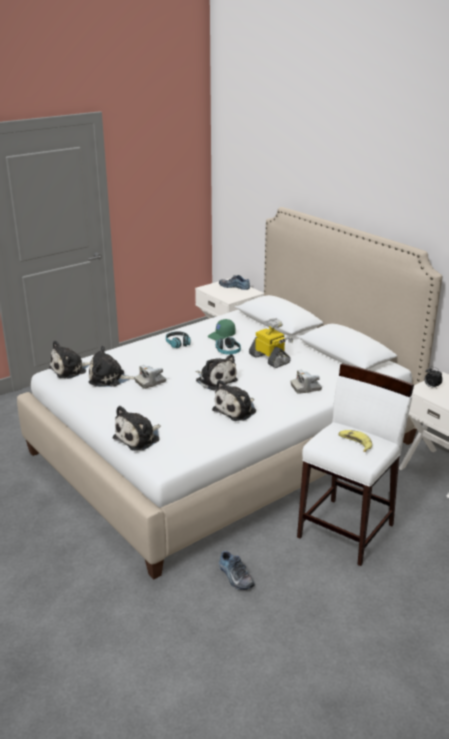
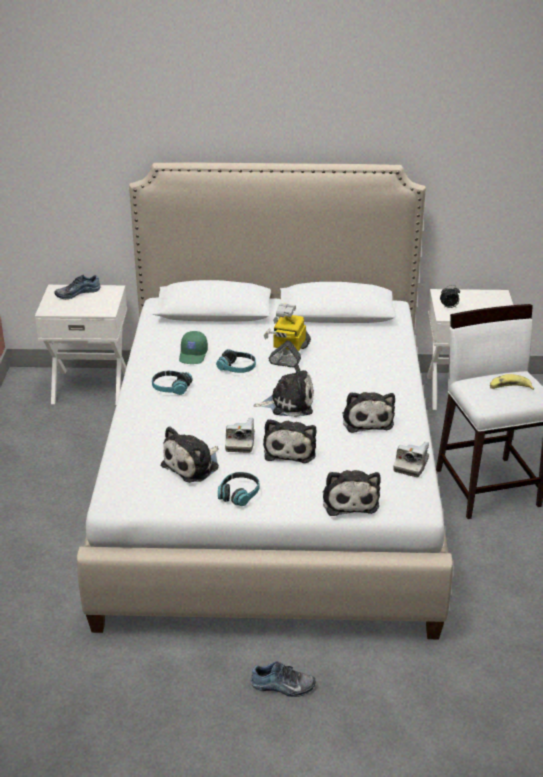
camera: 50 degrees left, 5 degrees up
plush toy [49,340,90,379] -> plush toy moved to [263,419,316,463]
shoe [219,551,255,590] -> shoe moved to [251,661,316,697]
toy robot [249,318,293,368] -> toy robot turned 75 degrees counterclockwise [264,303,311,367]
camera [291,370,322,394] -> camera moved to [393,442,429,477]
none -> headphones [218,472,259,506]

